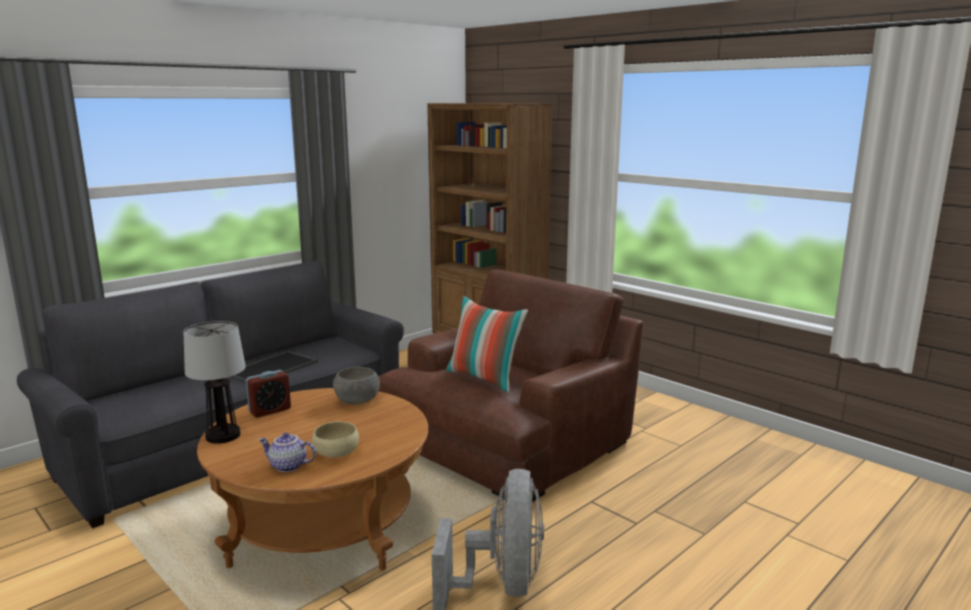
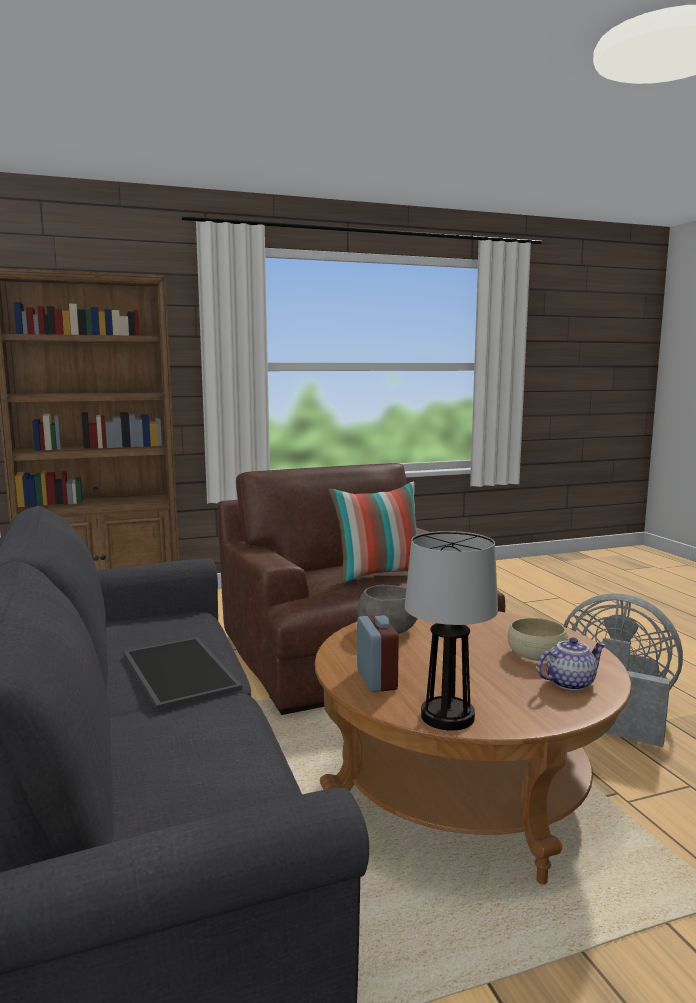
camera: 65 degrees left, 5 degrees down
teapot [258,433,316,472] -> teapot turned 150 degrees counterclockwise [537,637,606,691]

